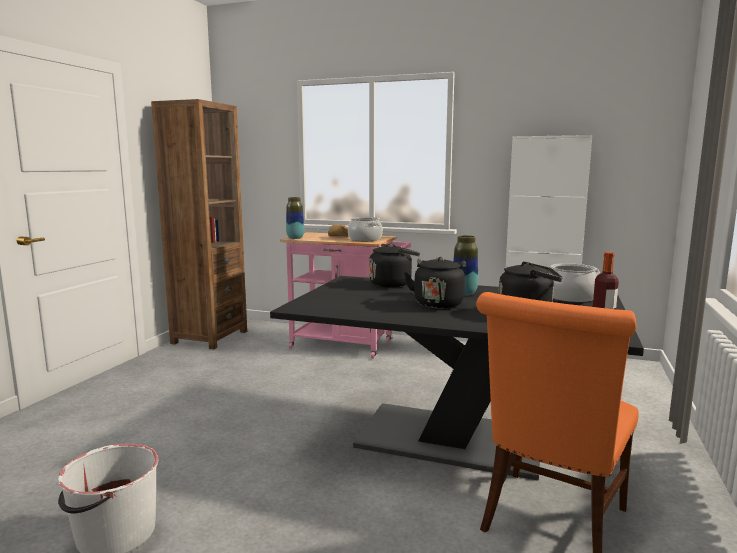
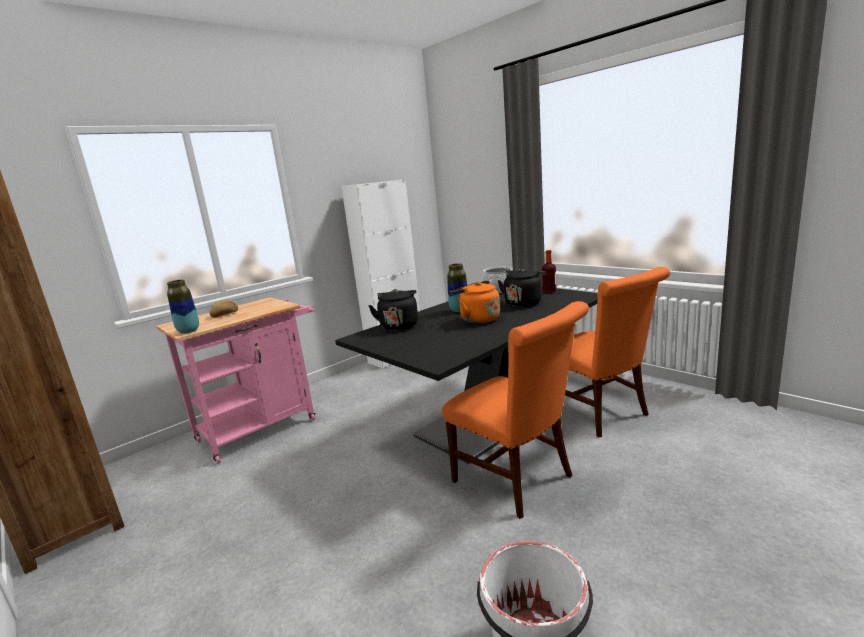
camera: 60 degrees left, 5 degrees up
cooking pot [348,217,383,241] -> none
black kettle [404,257,466,308] -> orange kettle [451,280,500,323]
none -> orange chair [442,301,589,519]

